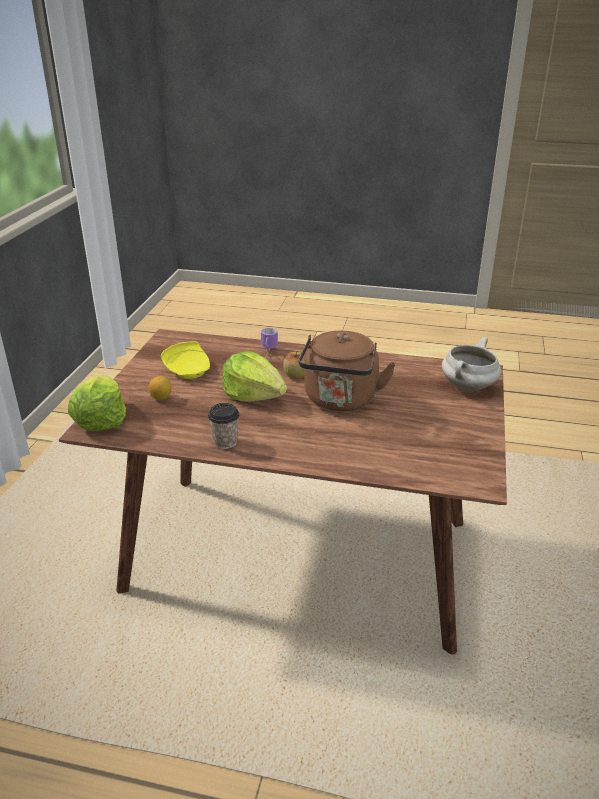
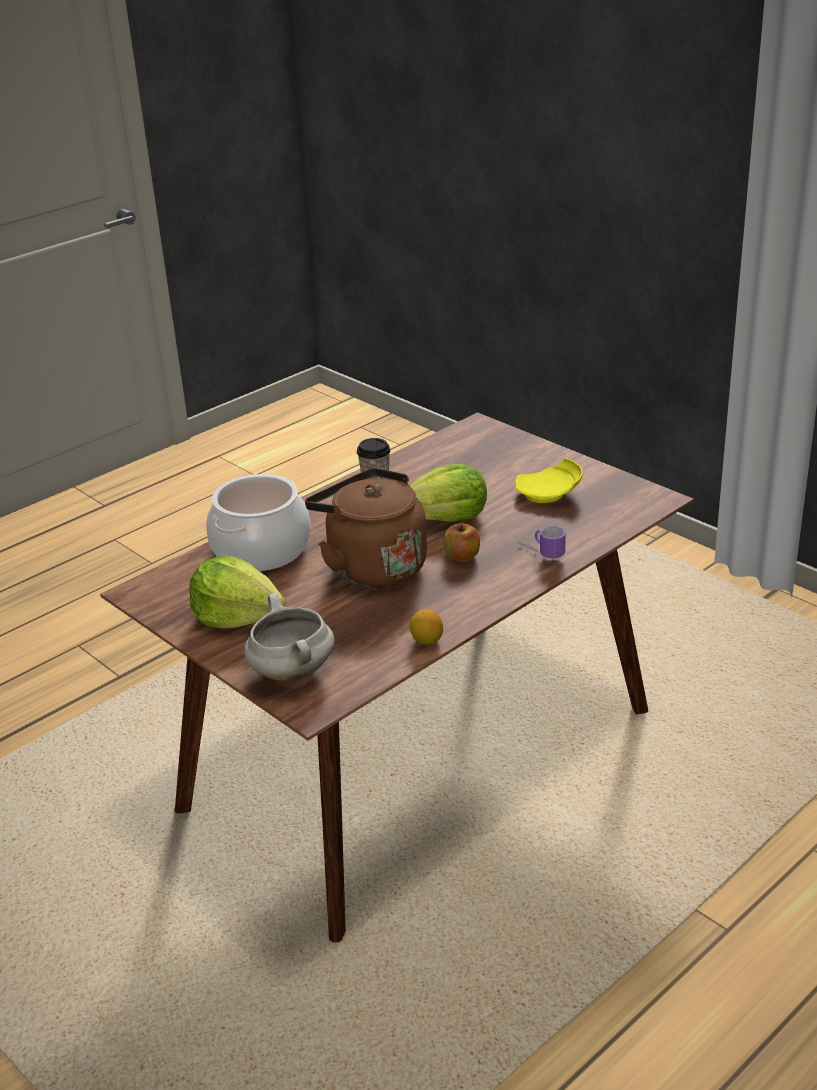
camera: 125 degrees right, 0 degrees up
lettuce [68,375,126,431] -> lettuce moved to [189,555,286,629]
lemon [149,376,171,400] -> lemon moved to [410,609,443,645]
none -> cooking pot [206,474,311,571]

